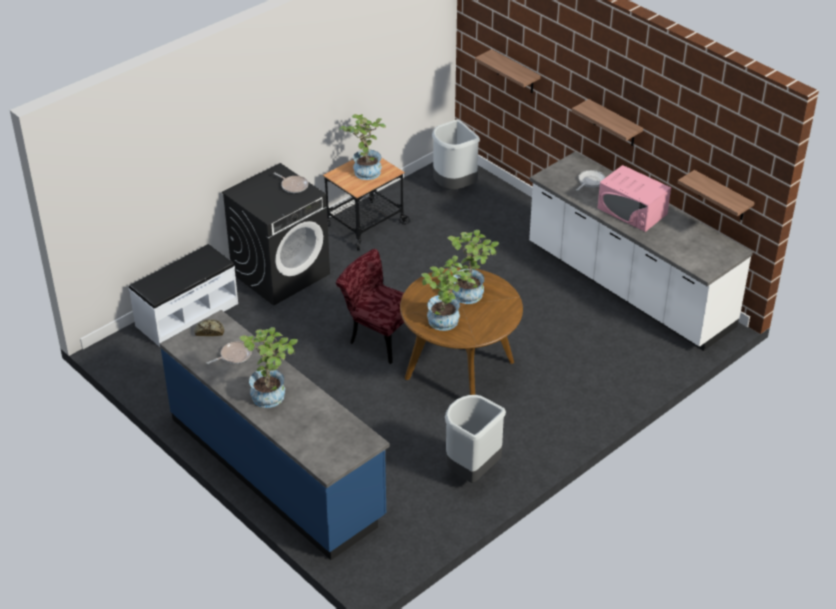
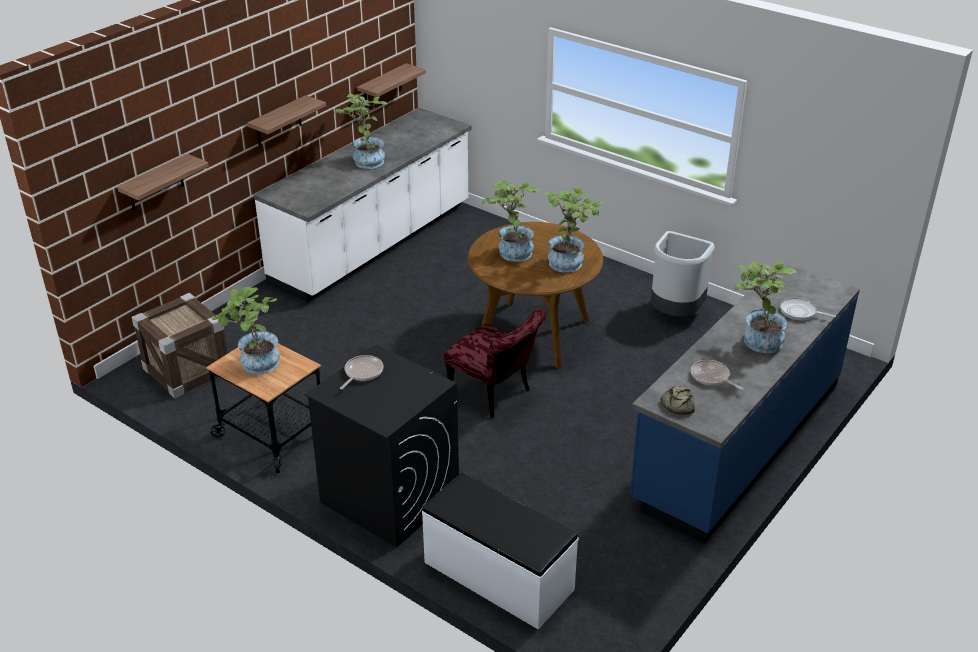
camera: 100 degrees left, 5 degrees down
red chair [336,249,404,364] -> red chair turned 75 degrees counterclockwise [444,308,546,418]
grey trash can [432,119,480,190] -> crate [132,293,228,398]
frying pan [576,170,605,191] -> frying pan moved to [780,298,836,321]
pink microwave [597,165,671,232] -> potted plant [334,94,387,169]

